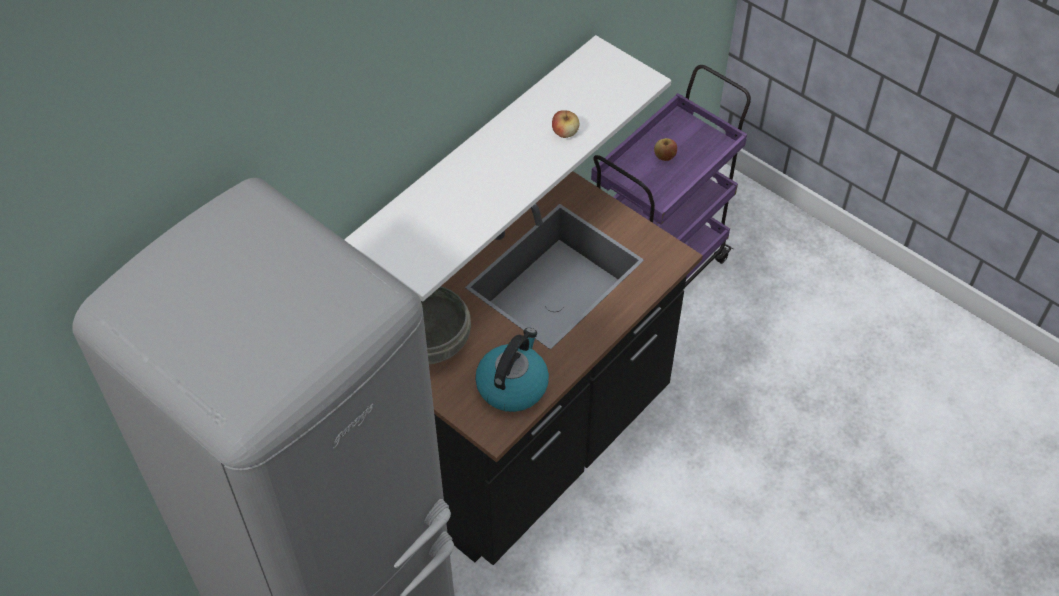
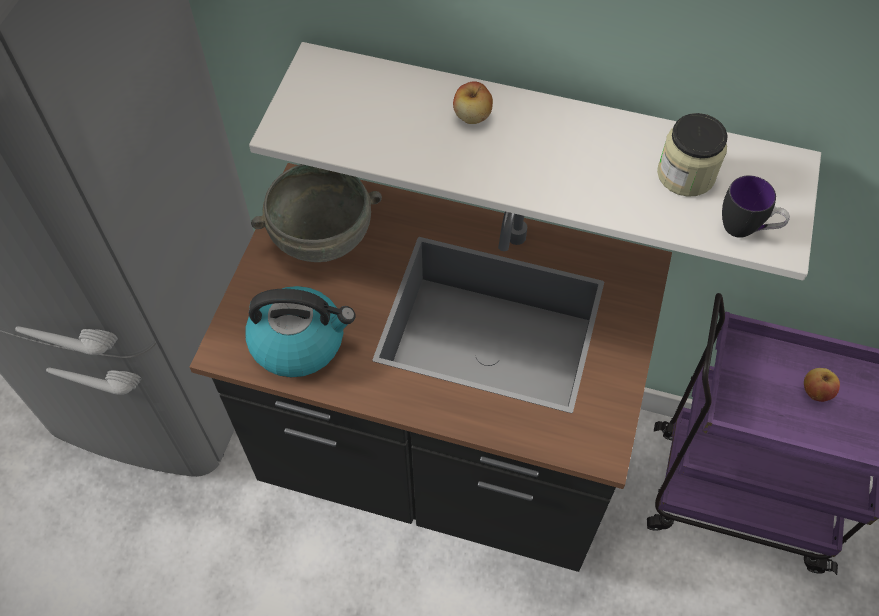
camera: 65 degrees right, 5 degrees up
apple [552,110,579,138] -> apple moved to [453,81,493,124]
none -> jar [657,113,728,197]
none -> mug [722,176,790,238]

